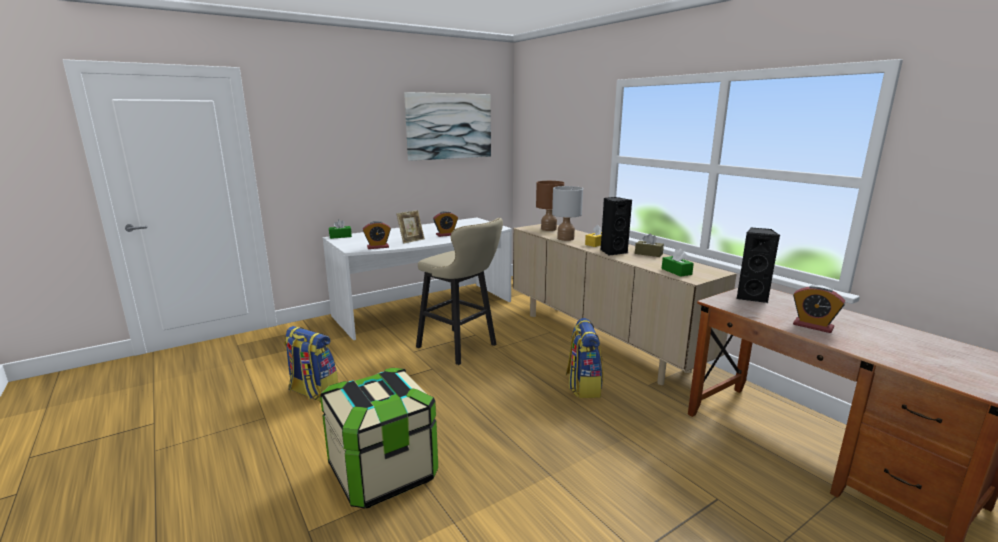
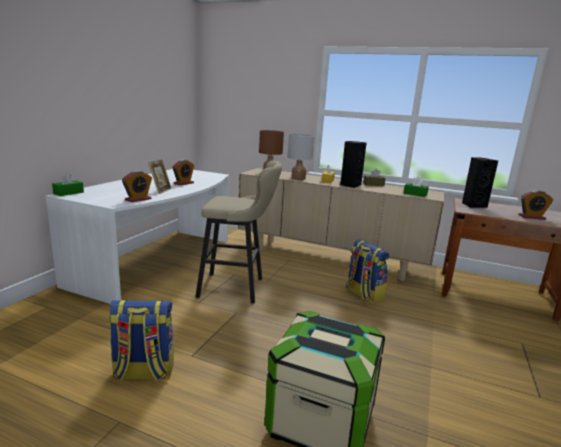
camera: 35 degrees left, 0 degrees up
picture [404,92,491,161] -> none

